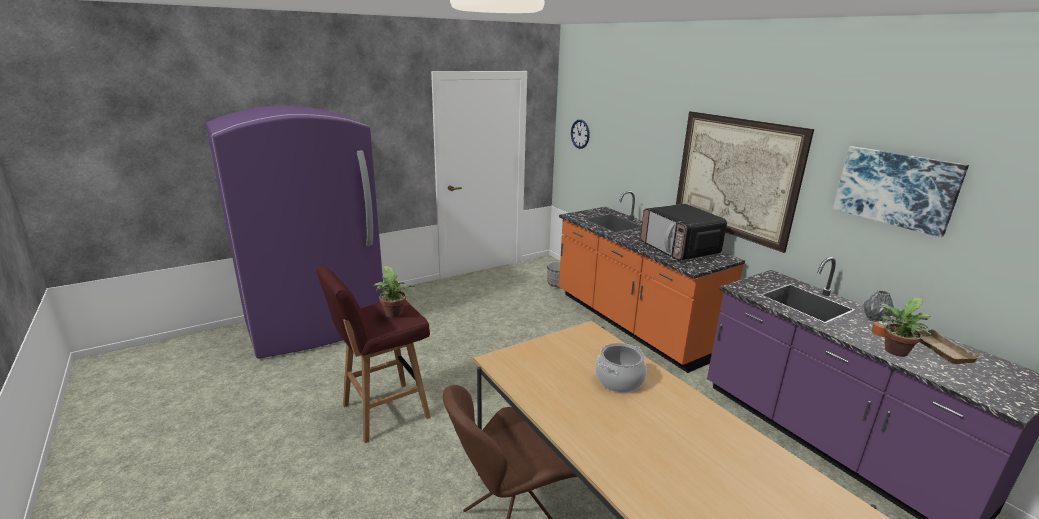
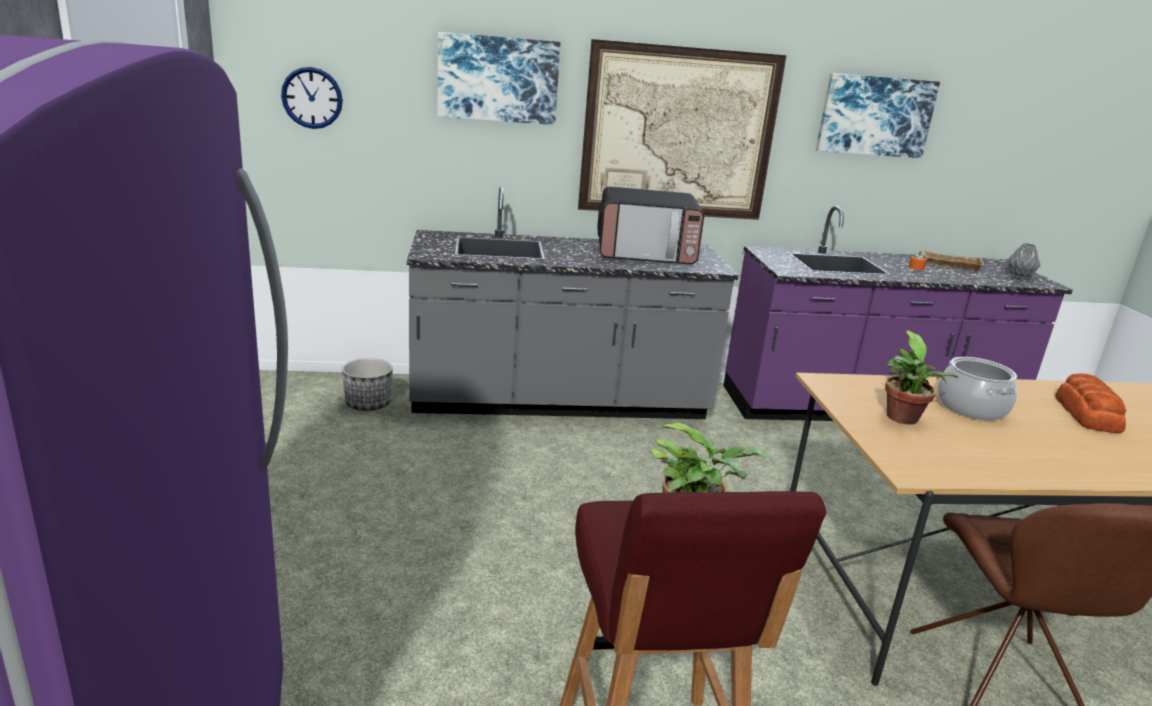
camera: 65 degrees left, 0 degrees up
orange counter [559,191,745,373] -> grey counter [407,187,739,419]
grey vase [863,290,894,322] -> grey vase moved to [1007,243,1041,279]
potted plant [879,298,932,357] -> potted plant moved to [885,331,958,425]
none -> picture [437,32,560,125]
none -> bread [1055,373,1126,433]

